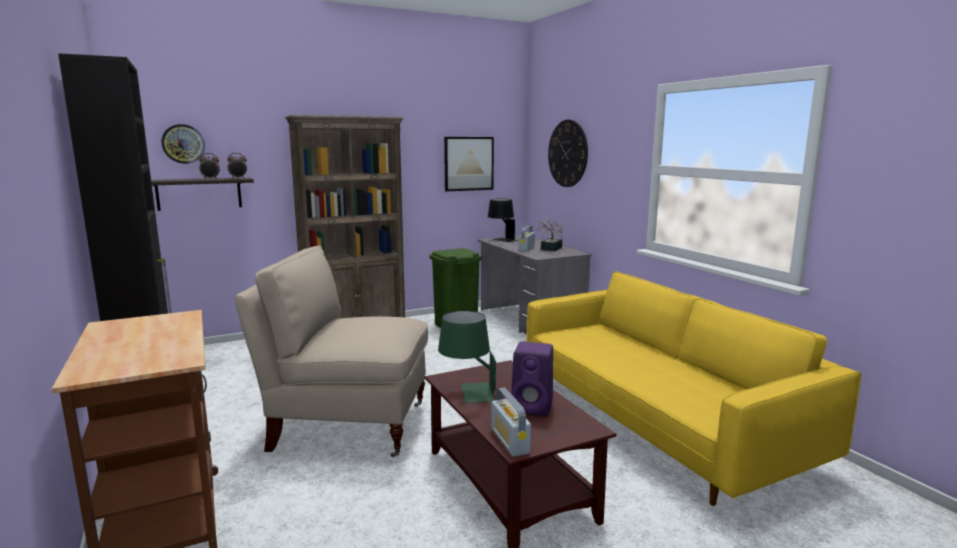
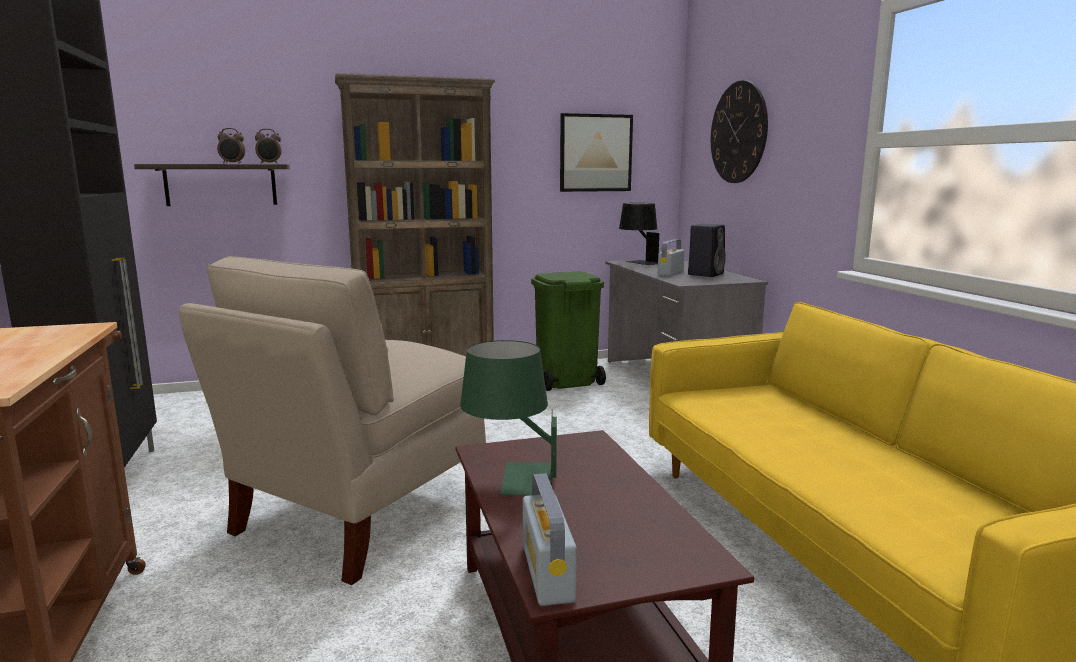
camera: 10 degrees right, 0 degrees up
wall clock [161,124,205,164] -> none
beige chair [235,245,428,457] -> beige chair turned 75 degrees counterclockwise [179,256,486,585]
purple speaker [511,341,553,416] -> none
potted plant [537,219,564,251] -> black speaker [688,224,726,277]

